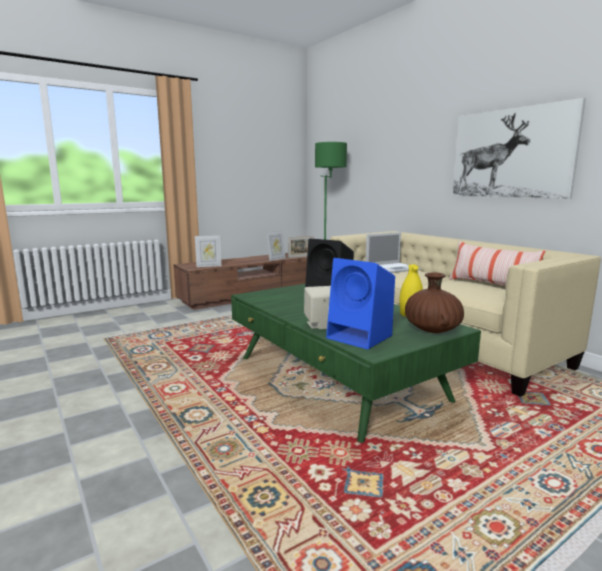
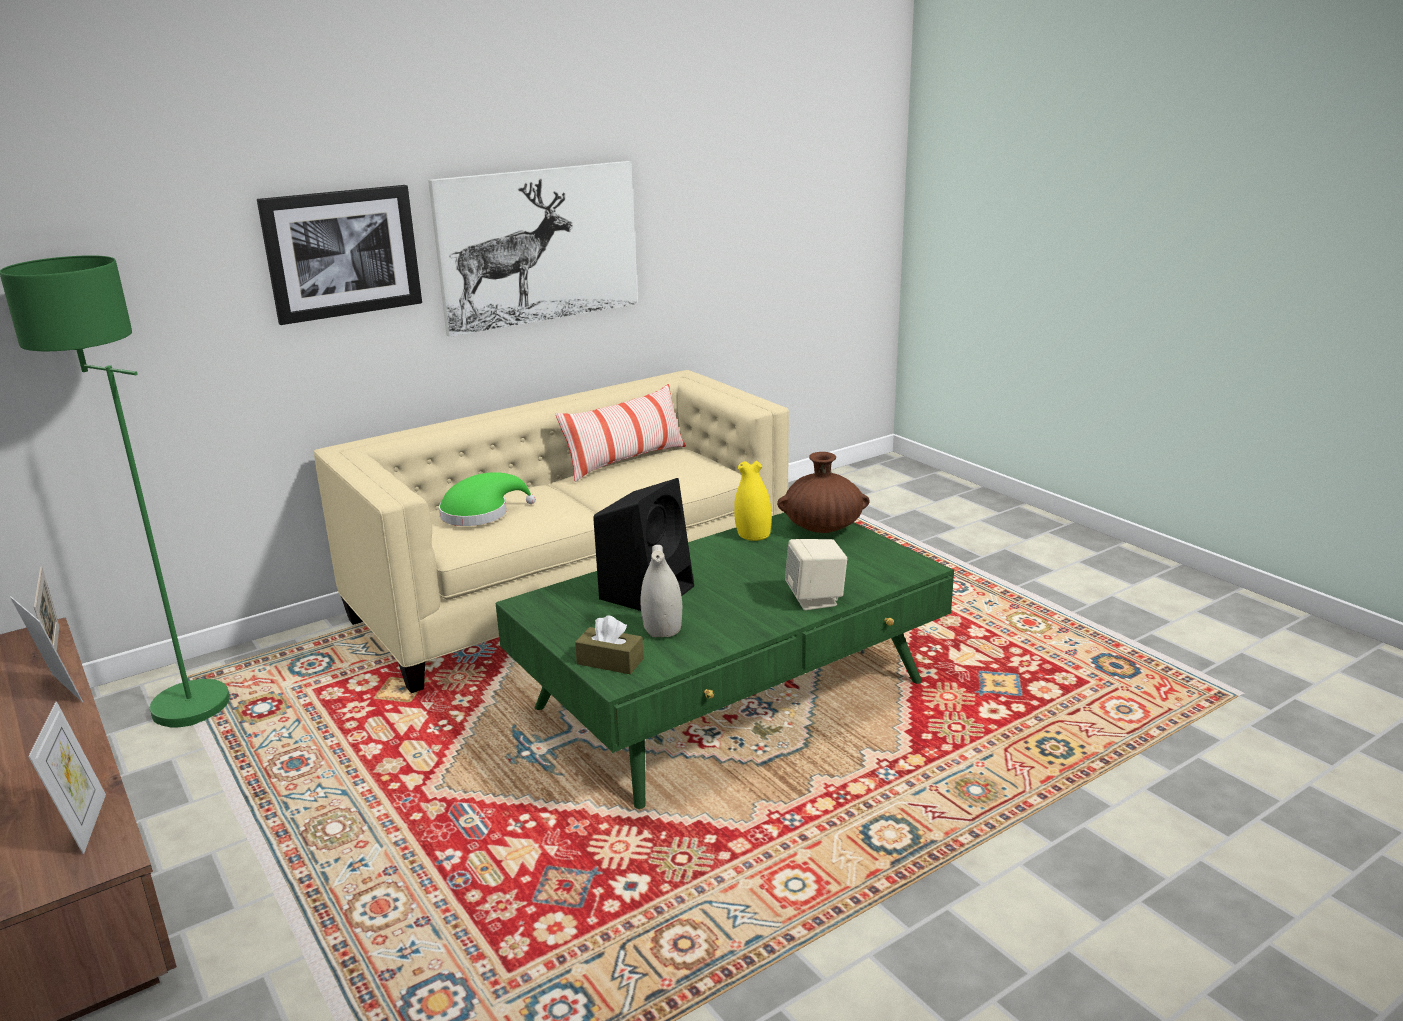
camera: 90 degrees left, 10 degrees up
blue speaker [326,258,395,349] -> none
laptop [366,232,420,273] -> green hat [439,472,536,526]
none -> picture [257,185,422,325]
none -> brown tissue box [575,615,644,674]
none -> white vase [640,545,682,637]

